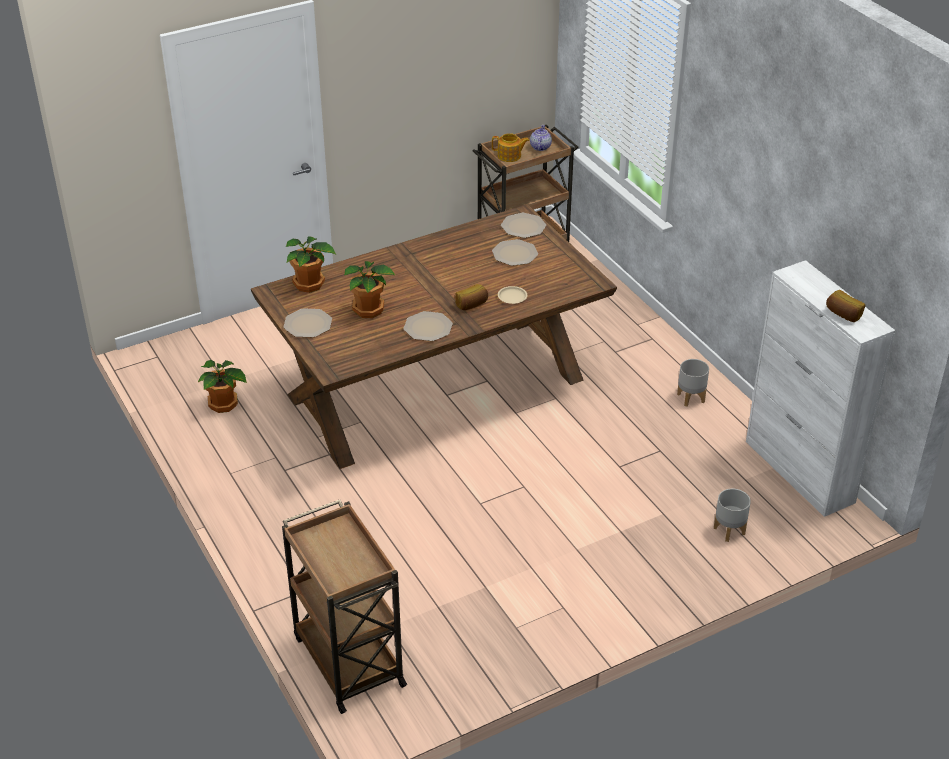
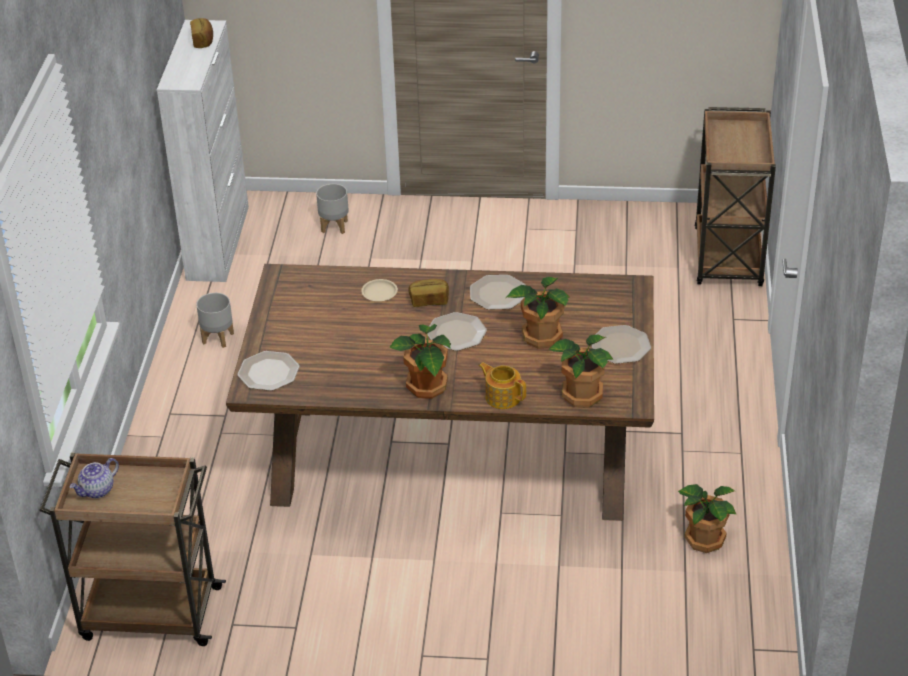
camera: 145 degrees left, 0 degrees up
teapot [492,133,529,162] -> teapot moved to [479,362,526,409]
plate [492,239,538,266] -> plate moved to [427,312,487,351]
none -> potted plant [389,324,451,399]

